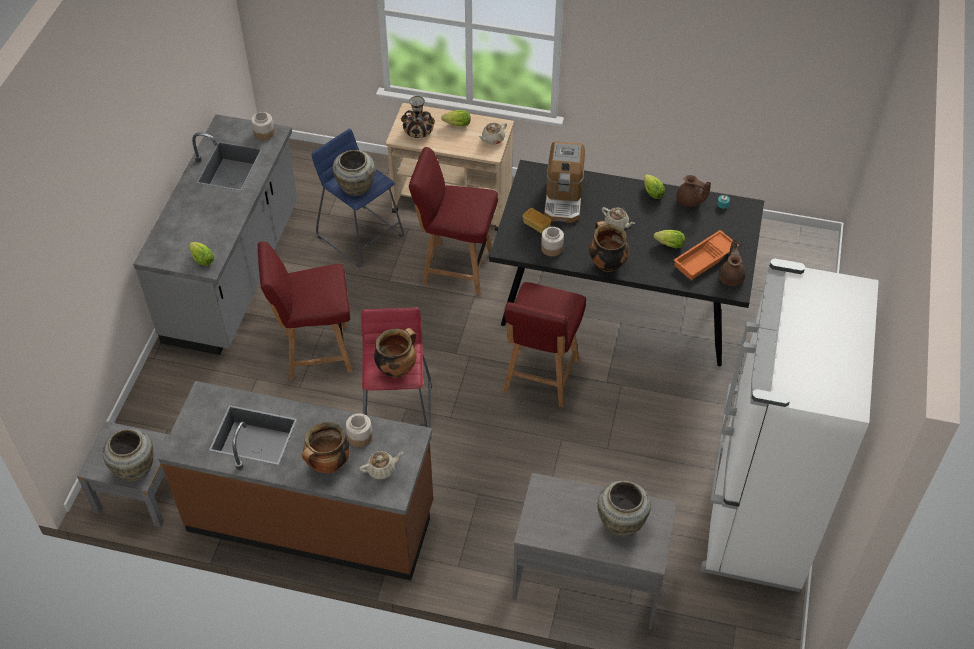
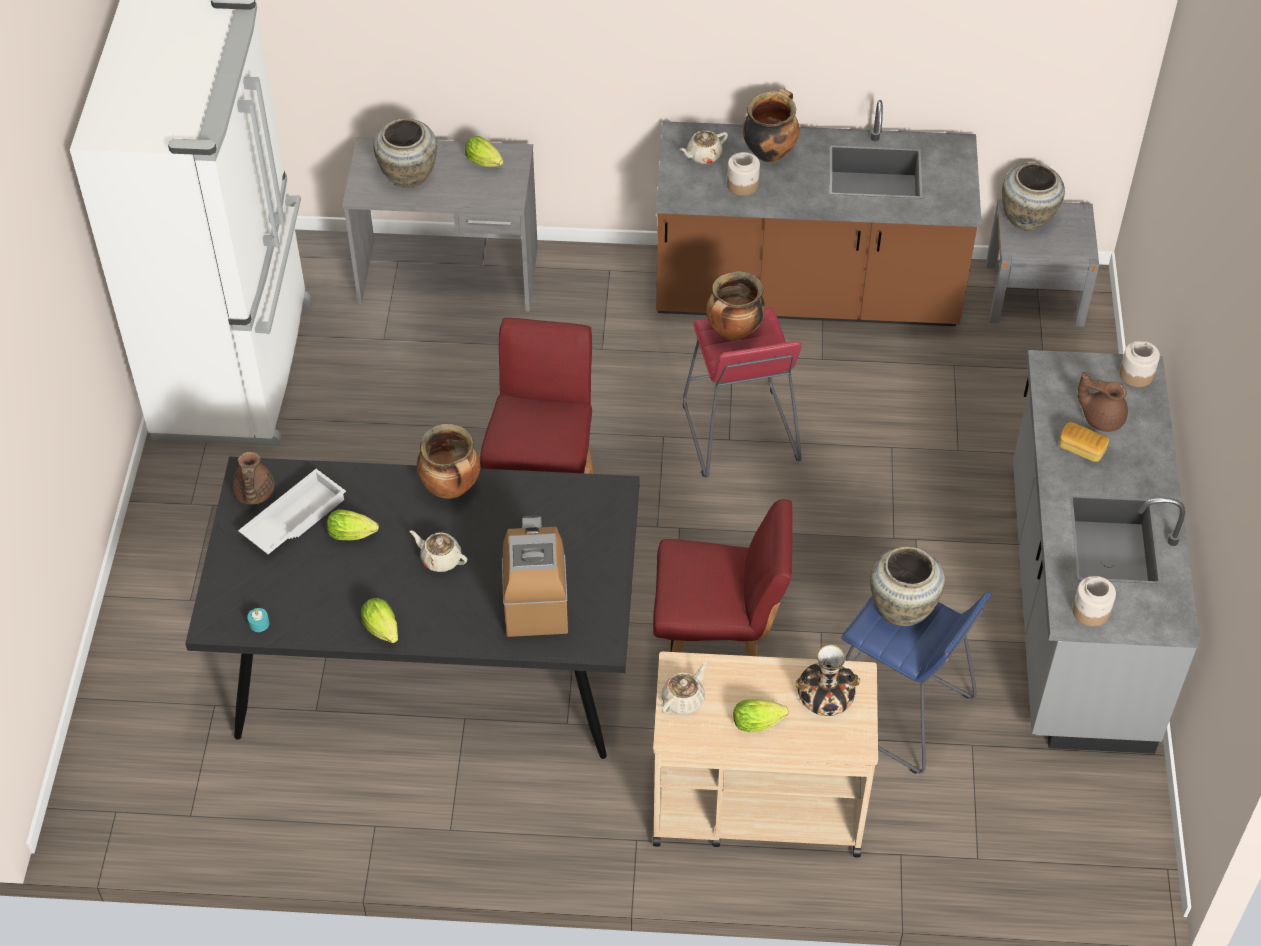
camera: 170 degrees right, 0 degrees up
lettuce [189,242,214,266] -> lettuce moved to [465,136,504,167]
red chair [258,241,352,380] -> none
bread [523,208,551,234] -> bread moved to [1059,422,1109,462]
jar [541,227,564,256] -> jar moved to [1119,341,1160,387]
orange tray [674,230,739,280] -> white tray [238,469,346,554]
brown teapot [676,175,711,207] -> brown teapot moved to [1078,372,1128,432]

